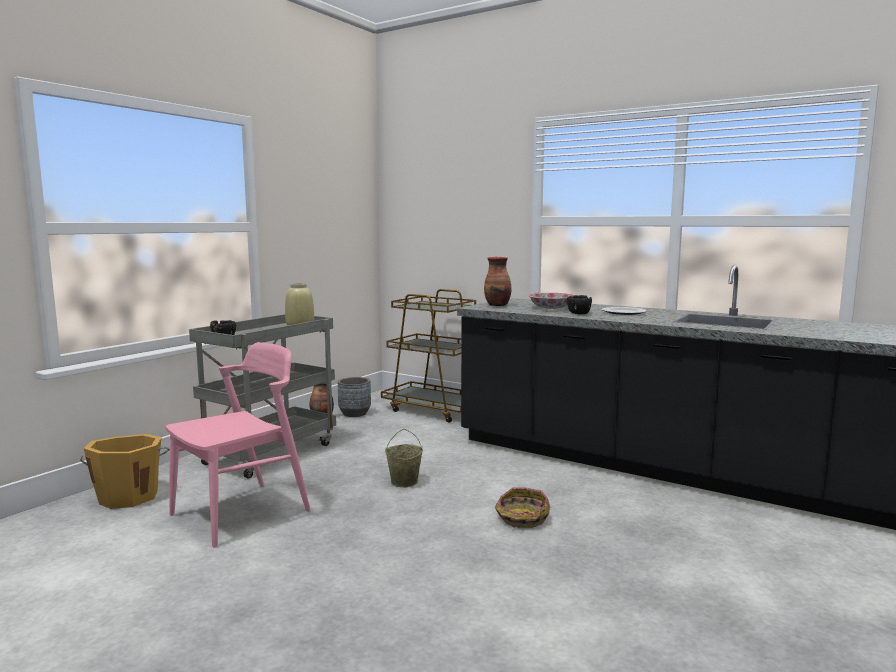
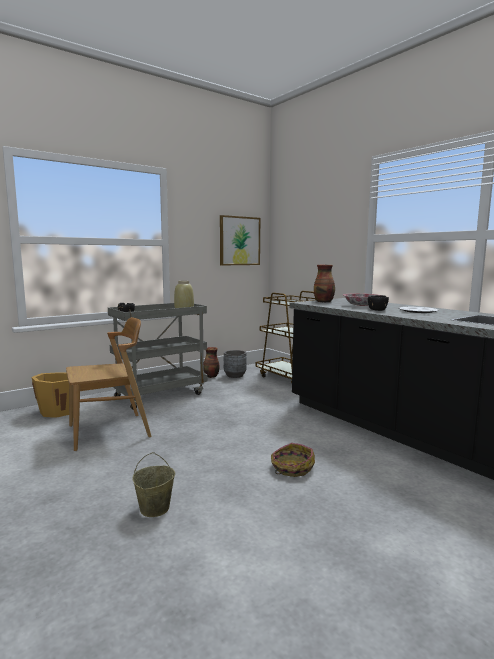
camera: 20 degrees right, 0 degrees up
pink chair [165,342,310,548] -> brown chair [66,317,151,451]
beige bucket [385,429,423,487] -> beige bucket moved to [132,452,175,517]
none -> picture [220,215,260,265]

